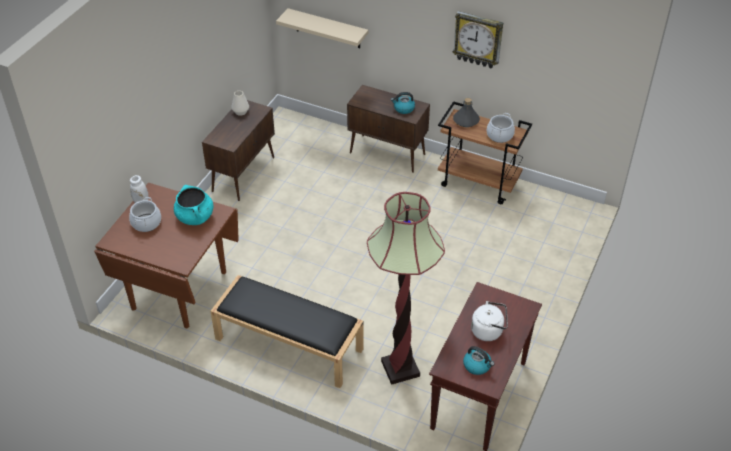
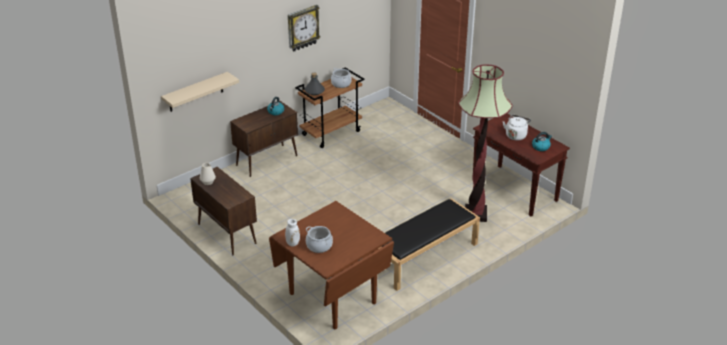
camera: 65 degrees left, 10 degrees down
turquoise cooking pot [174,185,213,225] -> none

